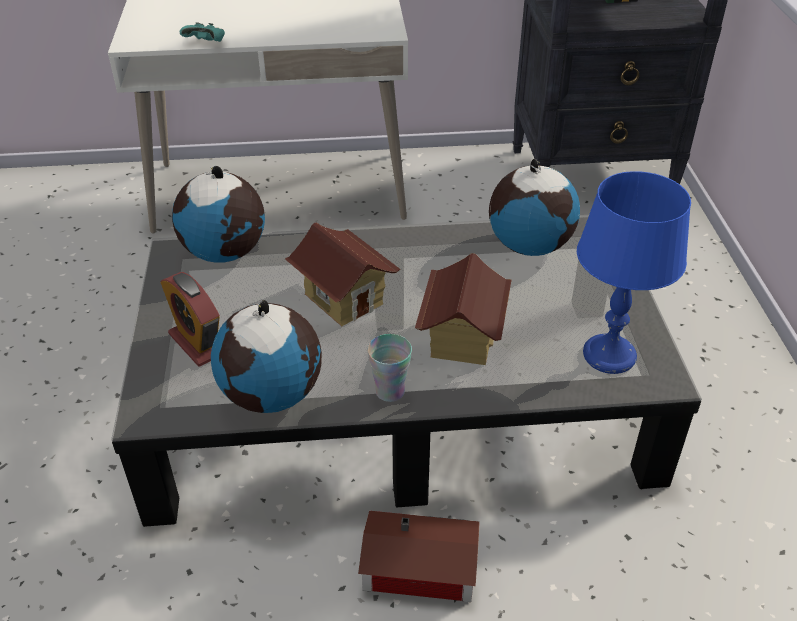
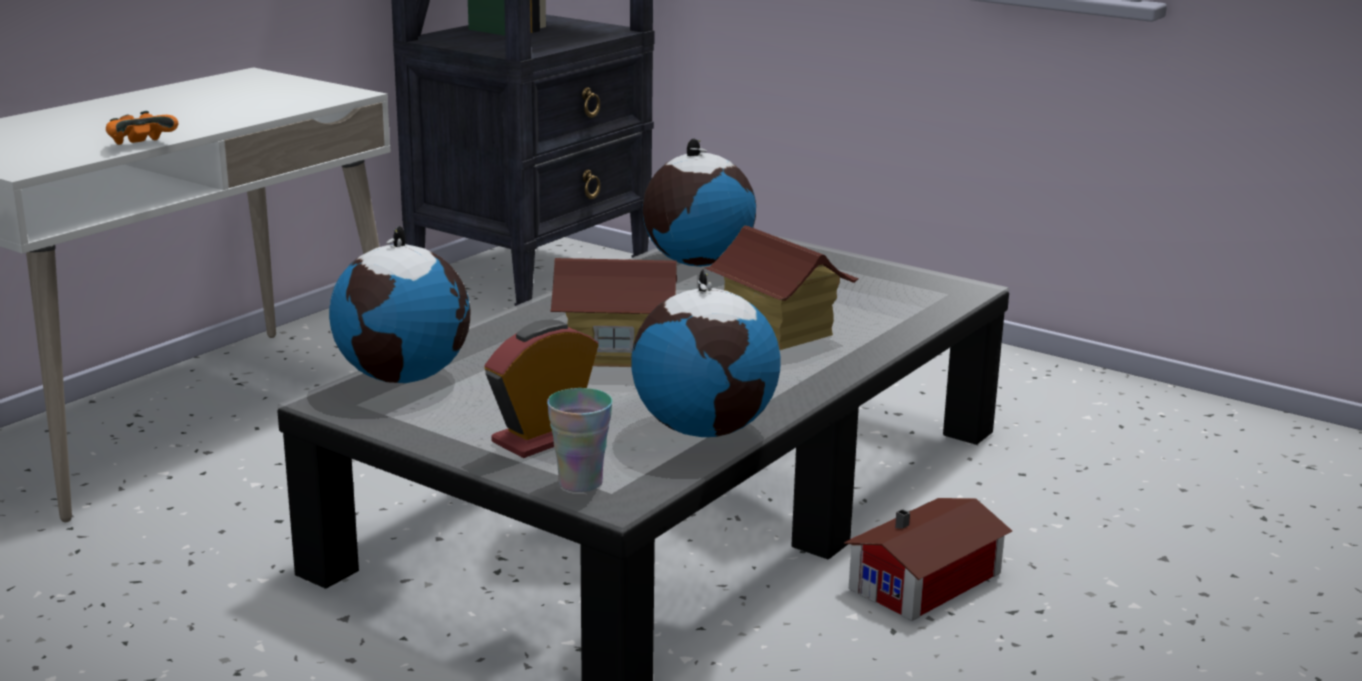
camera: 50 degrees left, 20 degrees down
alarm clock [161,272,220,367] -> alarm clock turned 135 degrees clockwise [484,320,599,458]
turquoise game controller [180,22,225,42] -> orange game controller [106,111,178,145]
cup [368,334,412,402] -> cup moved to [547,388,613,492]
blue table lamp [577,171,691,374] -> none

